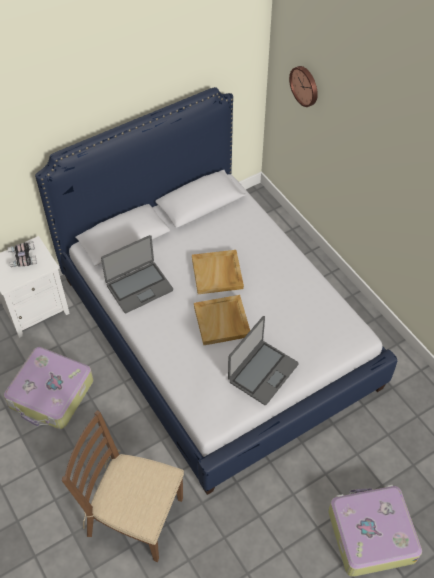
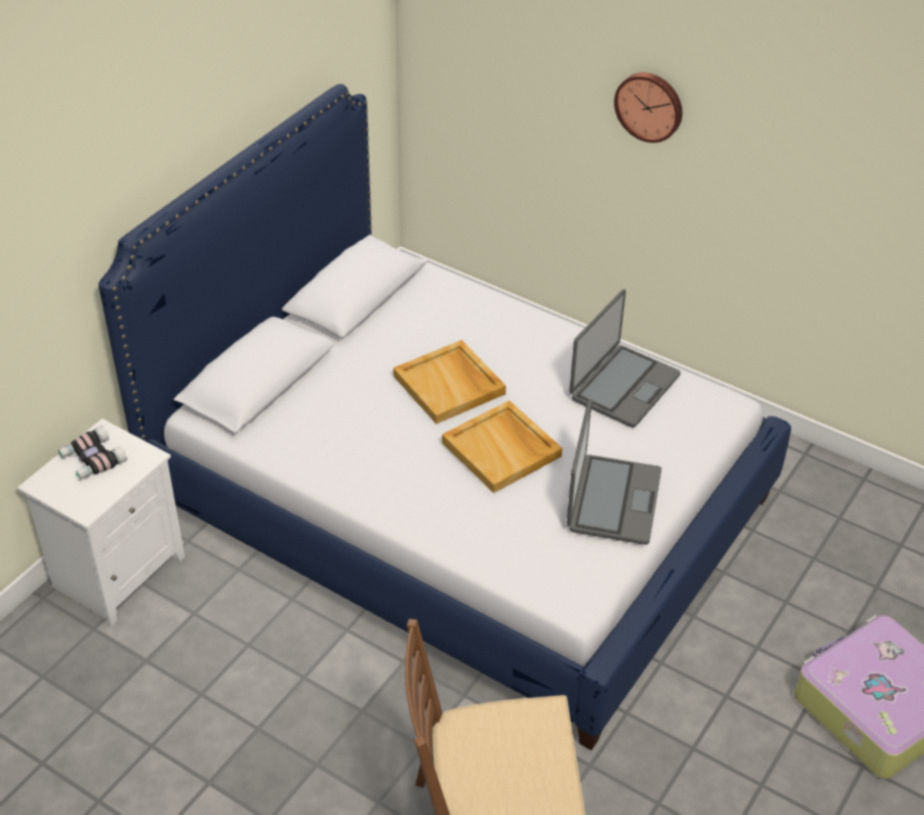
camera: 25 degrees left, 10 degrees down
suitcase [4,347,94,429] -> none
laptop [101,235,173,313] -> laptop moved to [569,289,681,428]
wall clock [289,66,318,107] -> wall clock moved to [614,73,682,143]

